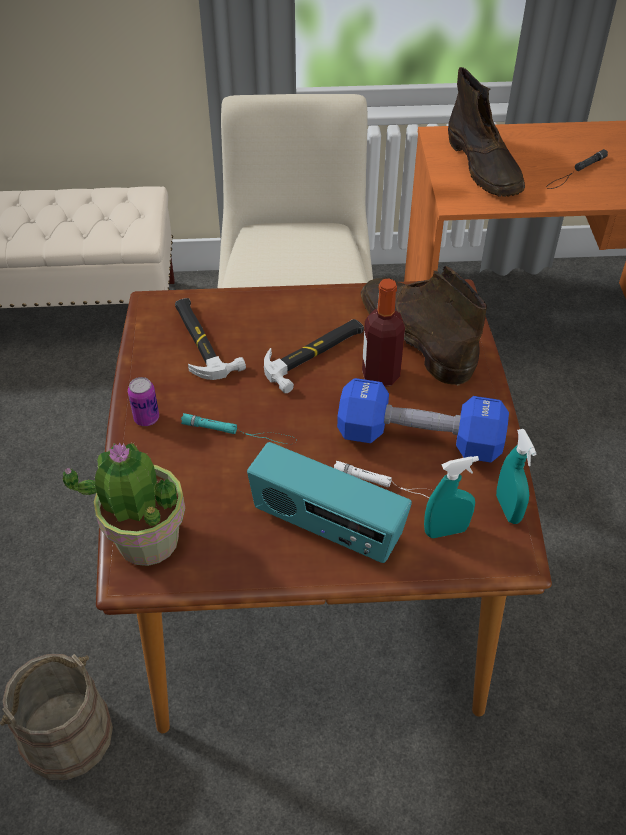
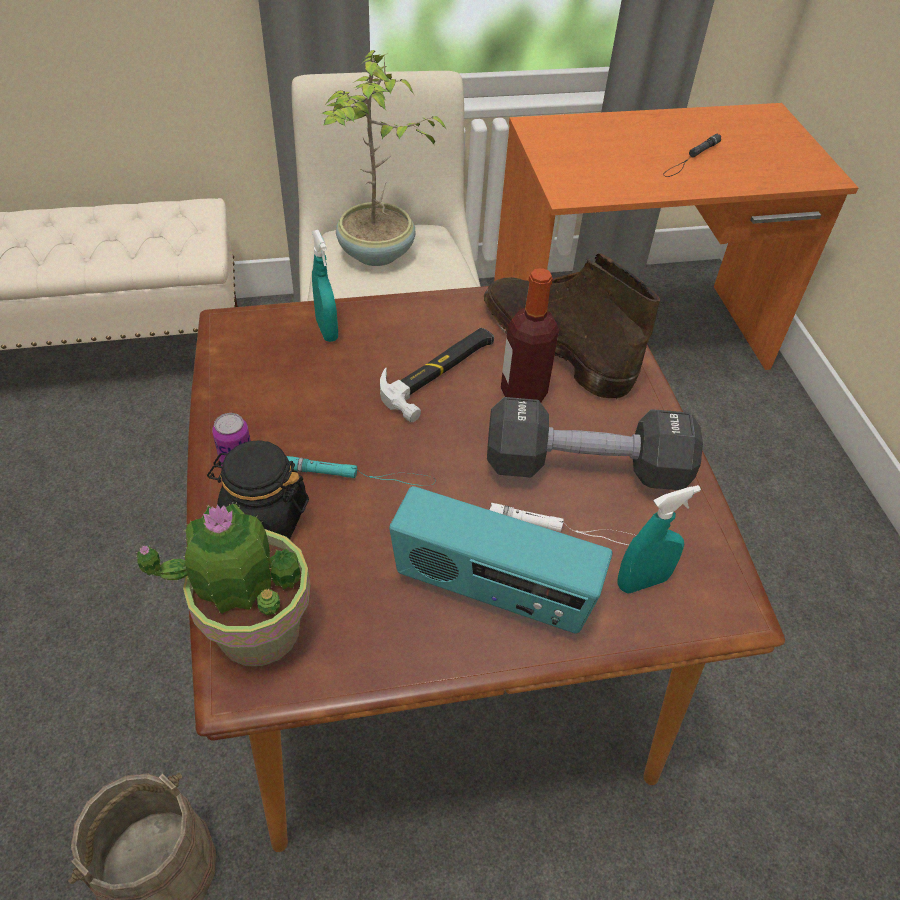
camera: 10 degrees left, 0 degrees up
hammer [175,298,246,380] -> none
blue dumbbell [337,378,509,463] -> black dumbbell [487,397,703,490]
brown boot [448,67,525,197] -> none
turquoise spray bottle [496,429,537,524] -> turquoise spray bottle moved to [312,230,338,342]
none -> black jar [207,440,309,540]
none -> potted plant [320,50,448,266]

